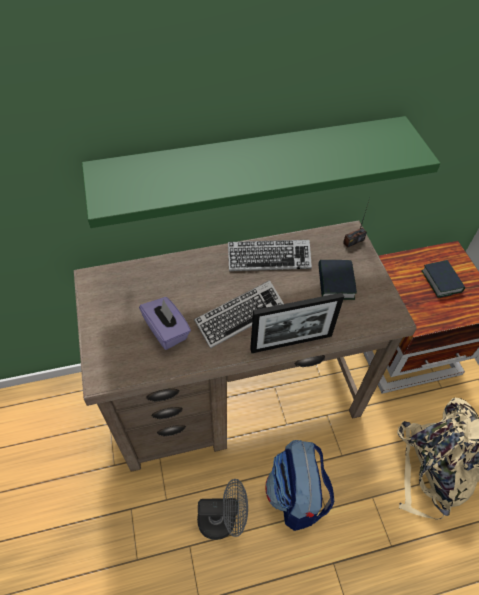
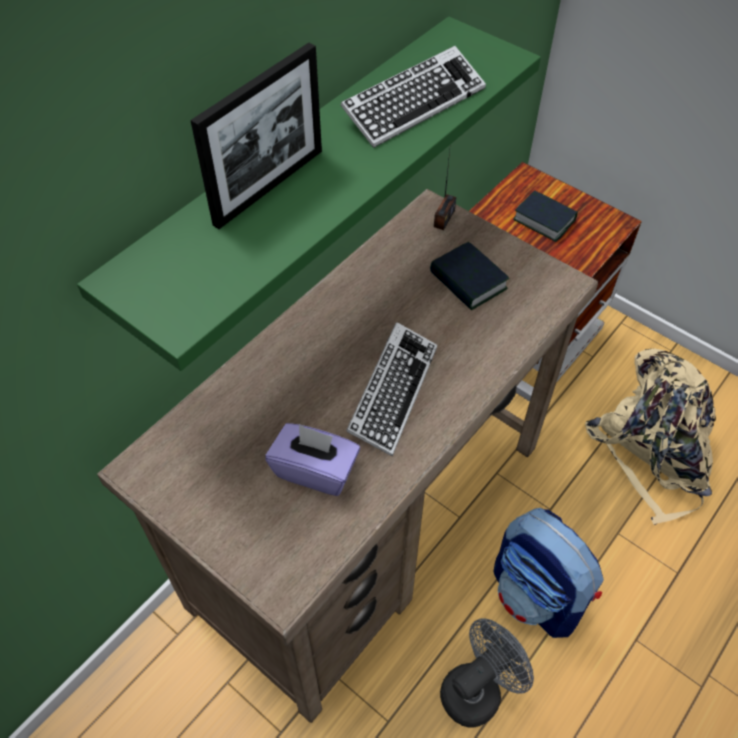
camera: 35 degrees left, 0 degrees up
keyboard [228,240,312,271] -> keyboard moved to [341,46,486,148]
picture frame [250,293,344,353] -> picture frame moved to [190,43,322,229]

